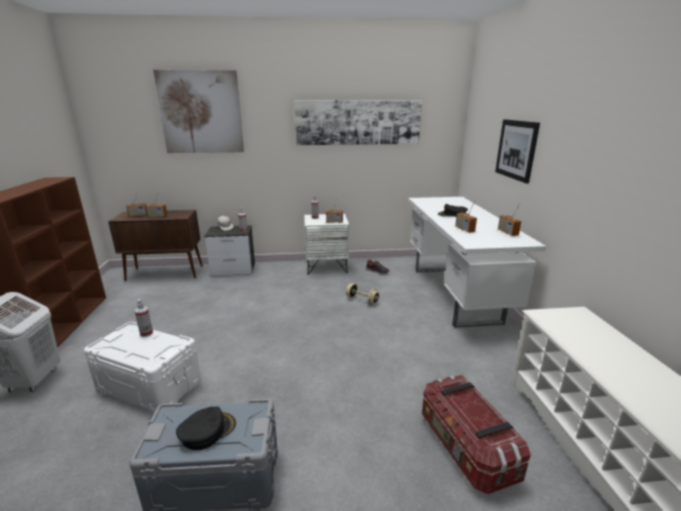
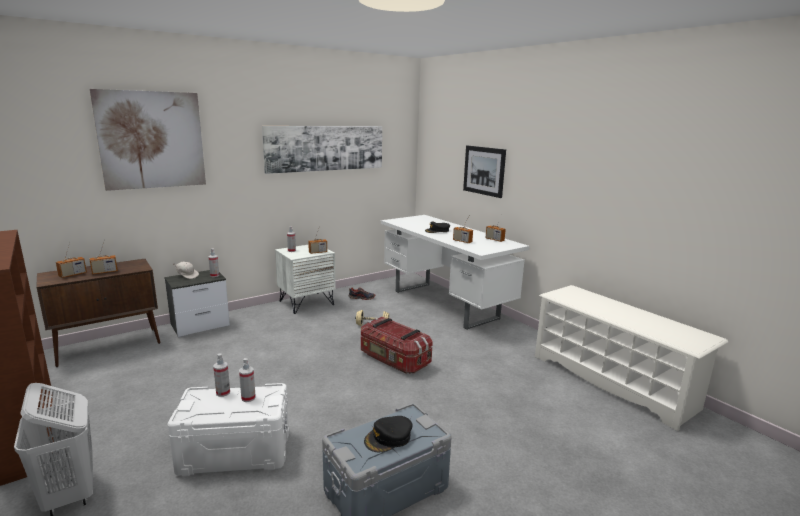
camera: 30 degrees left, 5 degrees down
black cap [176,407,236,450] -> black cap turned 150 degrees counterclockwise [364,416,413,452]
storage box [422,375,531,494] -> storage box moved to [361,317,433,374]
none -> spray bottle [239,358,256,402]

